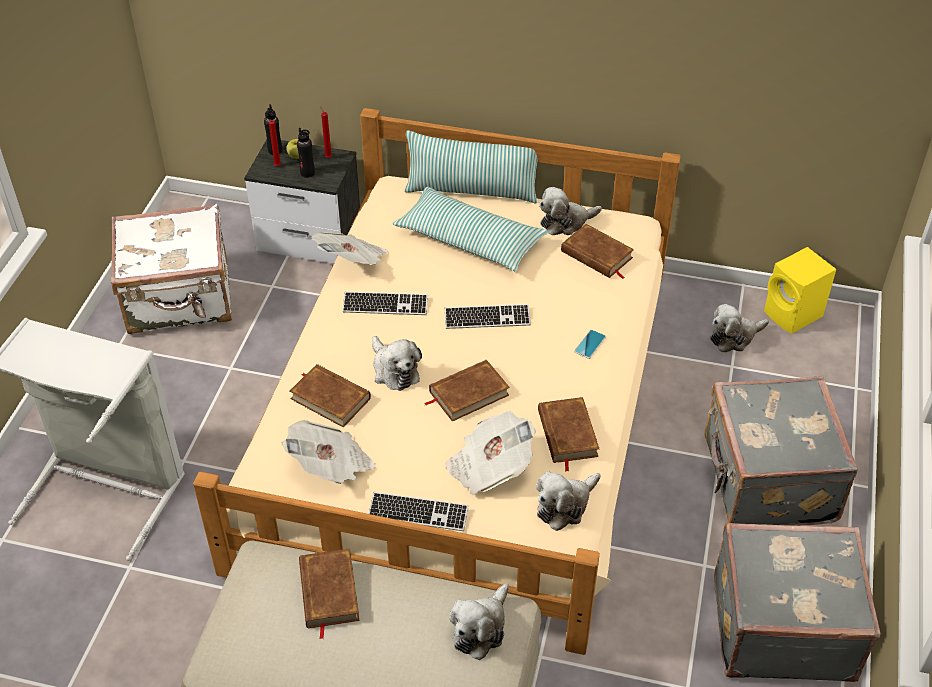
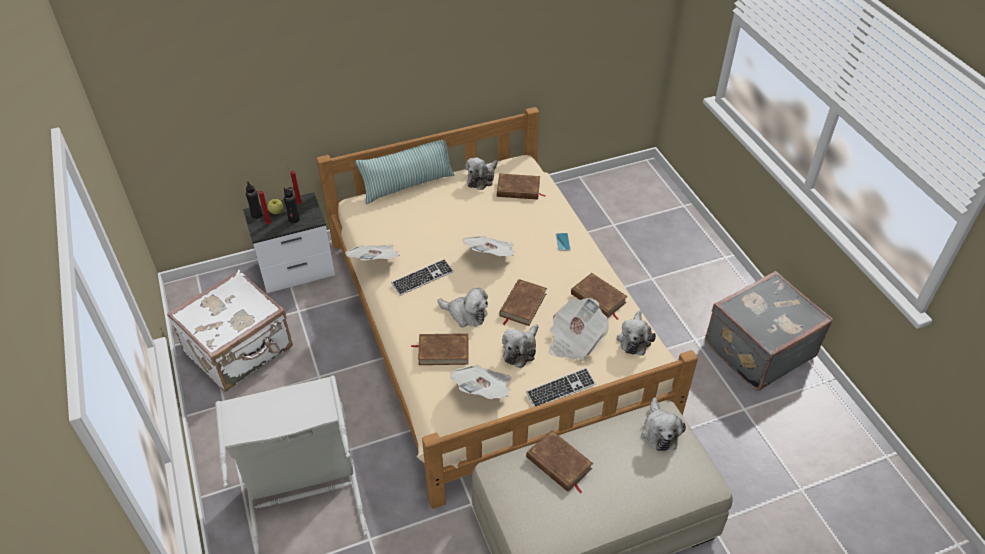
camera: 35 degrees left, 0 degrees up
pillow [393,187,548,271] -> none
keyboard [445,304,531,329] -> newspaper [462,236,515,256]
grey suitcase [705,376,858,526] -> none
plush toy [710,304,769,352] -> plush toy moved to [502,324,538,368]
yellow speaker [764,247,837,334] -> none

